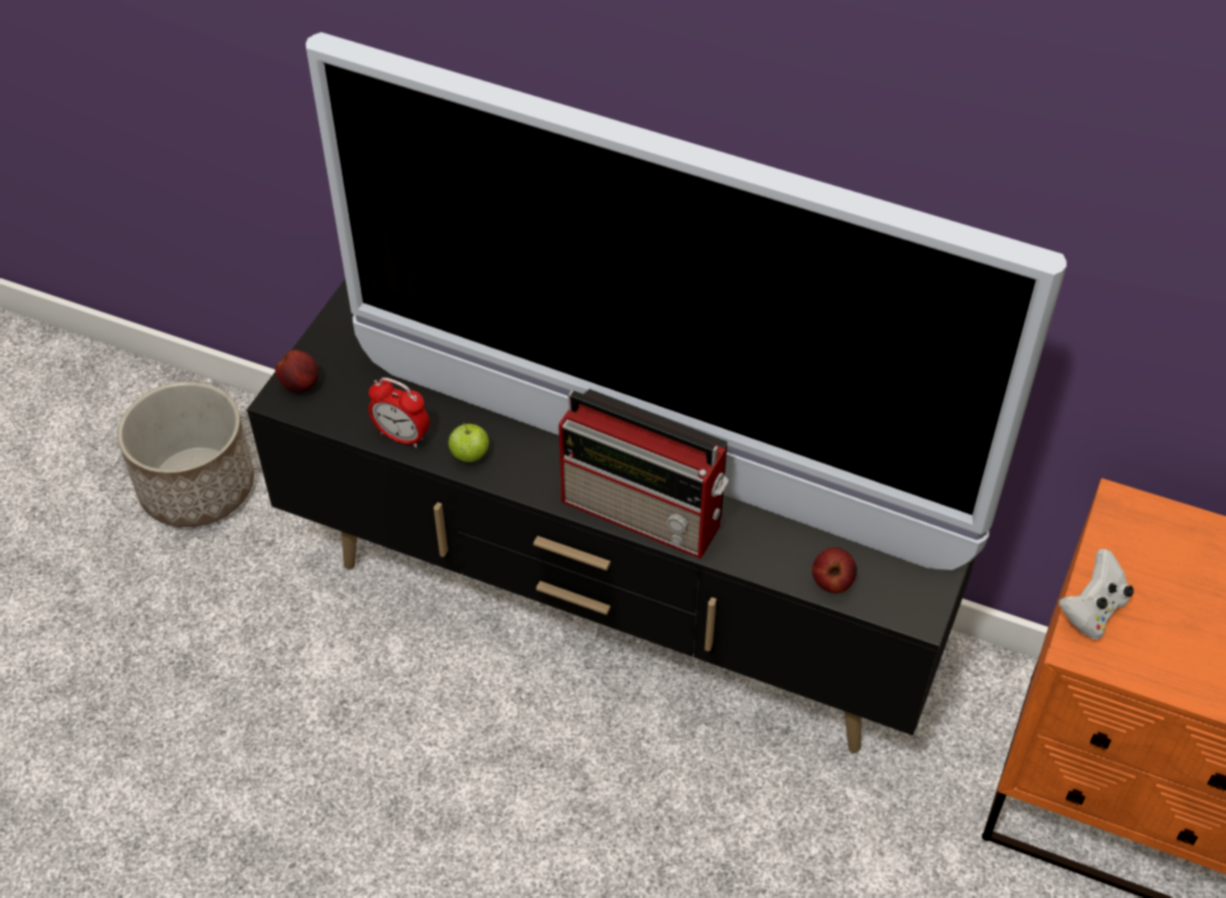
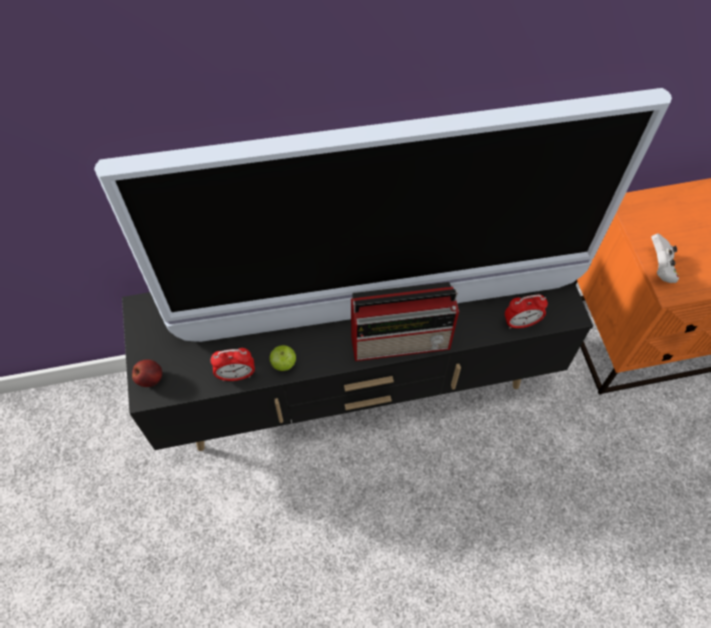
camera: 35 degrees left, 10 degrees up
planter [117,381,254,527] -> none
apple [812,547,857,593] -> alarm clock [505,294,548,329]

